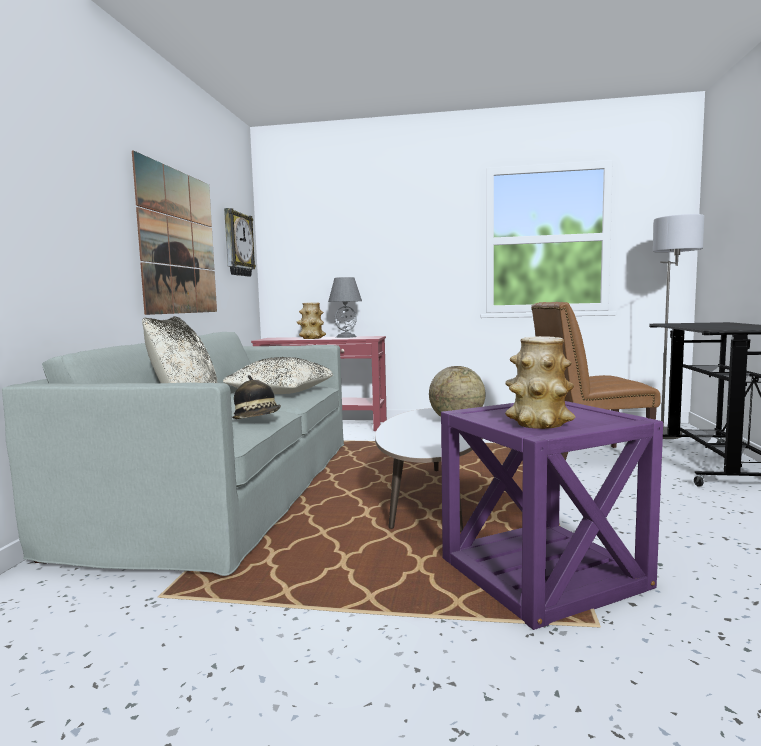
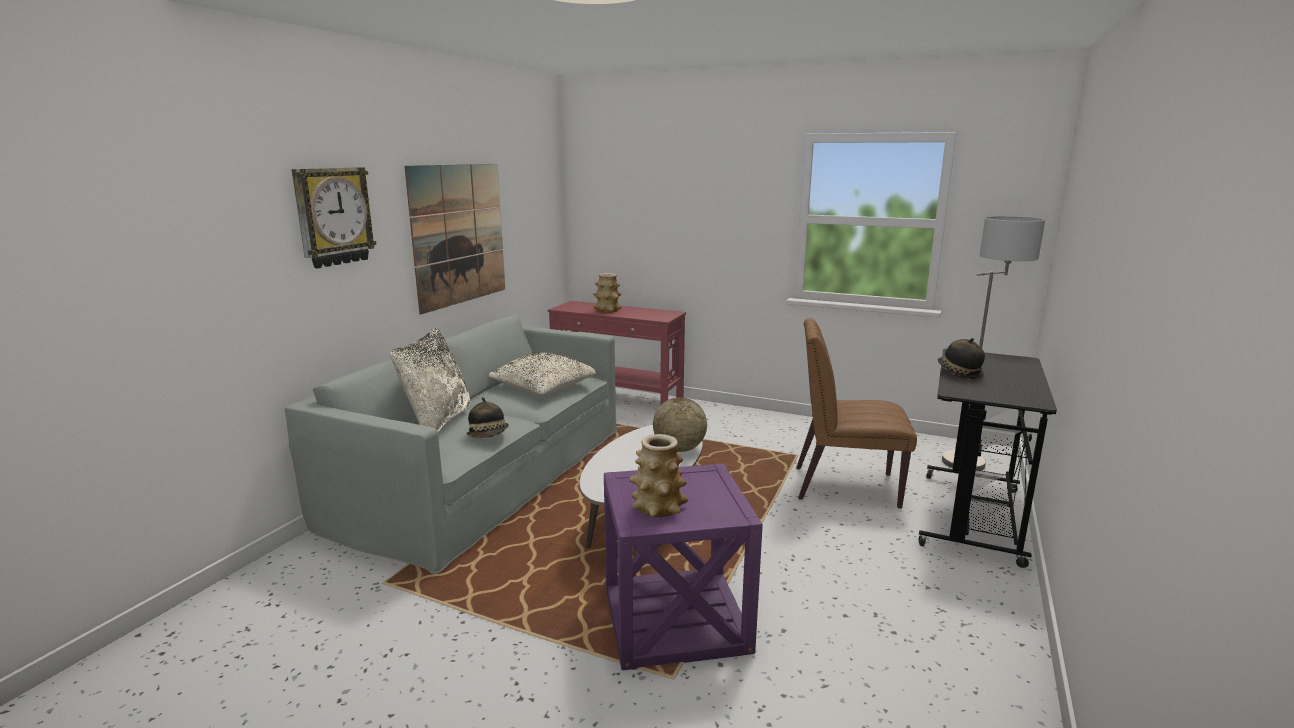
camera: 15 degrees right, 10 degrees up
wall clock [224,208,256,277] -> wall clock moved to [291,167,377,268]
grey table lamp [328,277,362,338] -> none
none -> hat [937,338,985,379]

